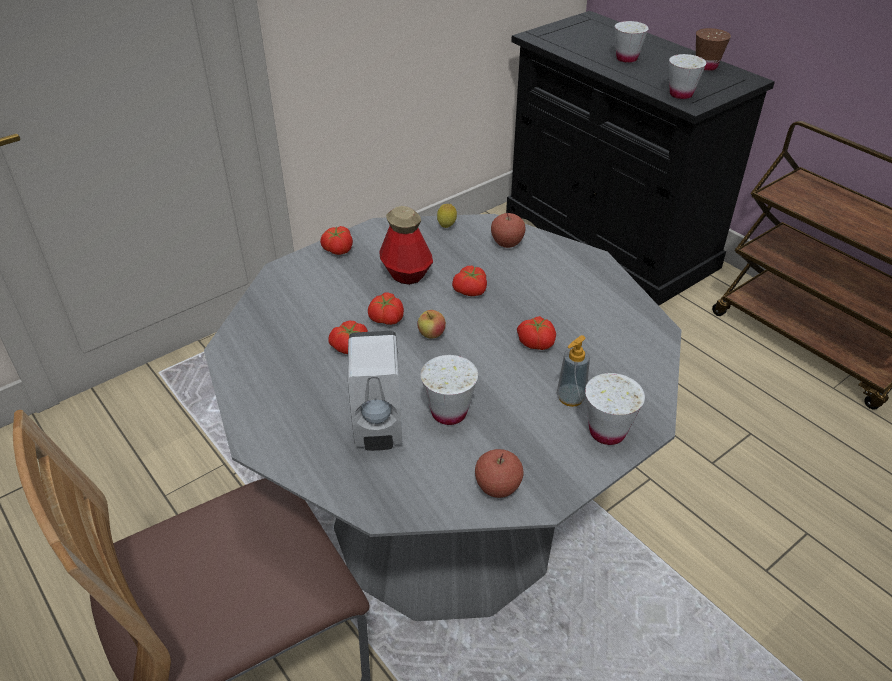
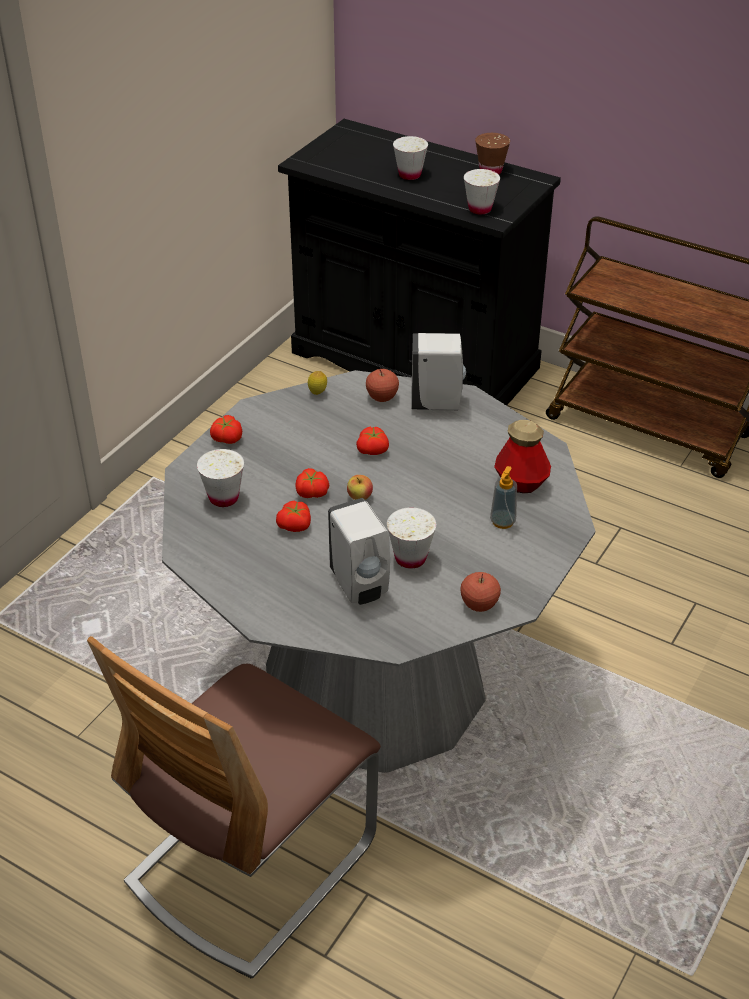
camera: 20 degrees left, 0 degrees up
bottle [379,206,433,285] -> bottle moved to [494,420,551,493]
tomato [517,316,556,350] -> none
white cup [585,373,645,445] -> white cup moved to [197,449,244,507]
none -> white soap dispenser [411,333,466,411]

